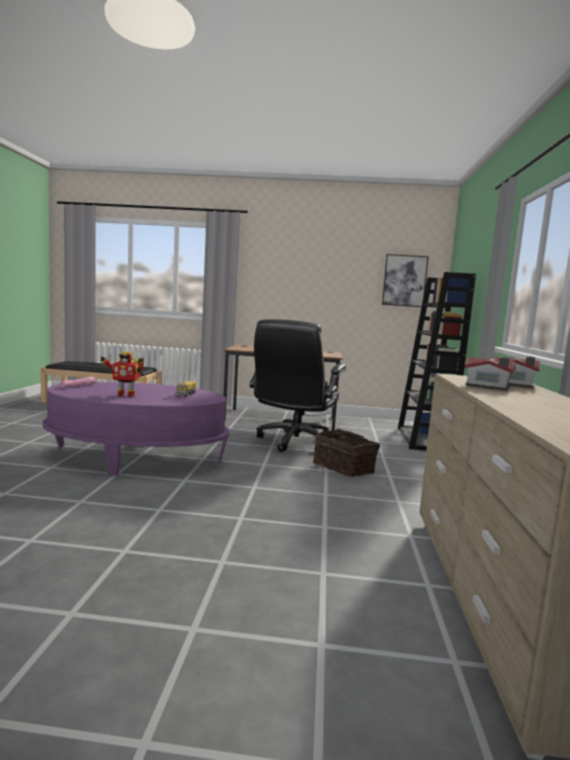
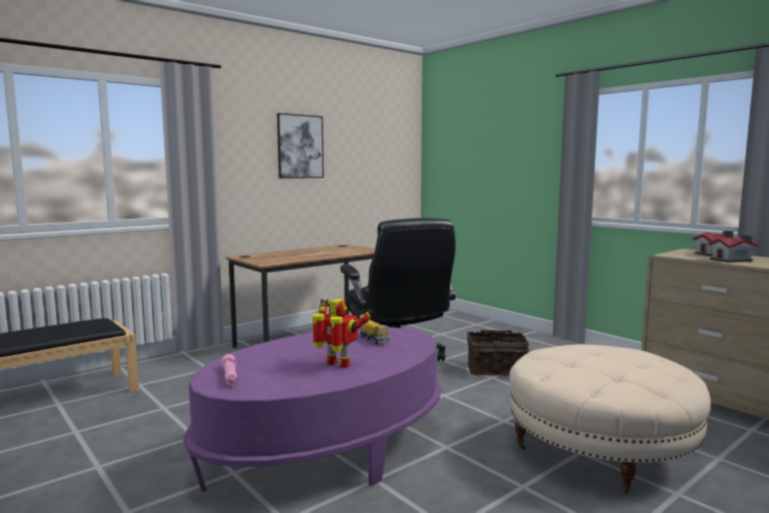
camera: 45 degrees left, 0 degrees up
toy robot [100,351,144,397] -> toy robot turned 105 degrees counterclockwise [312,299,374,367]
picture [382,254,429,307] -> picture moved to [277,113,324,178]
black bookcase [398,272,476,450] -> none
none -> beige ottoman [509,344,711,495]

